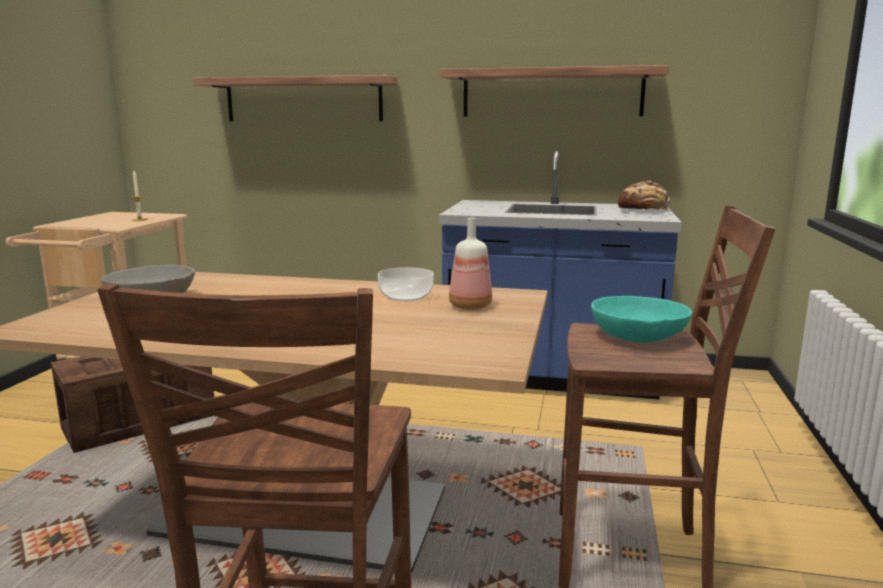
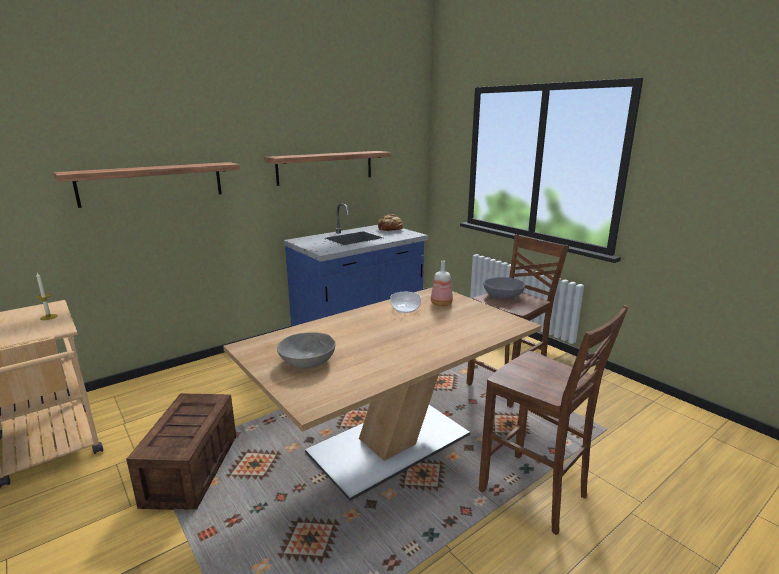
camera: 50 degrees left, 5 degrees up
turquoise bowl [591,296,692,342] -> grey bowl [483,277,526,299]

